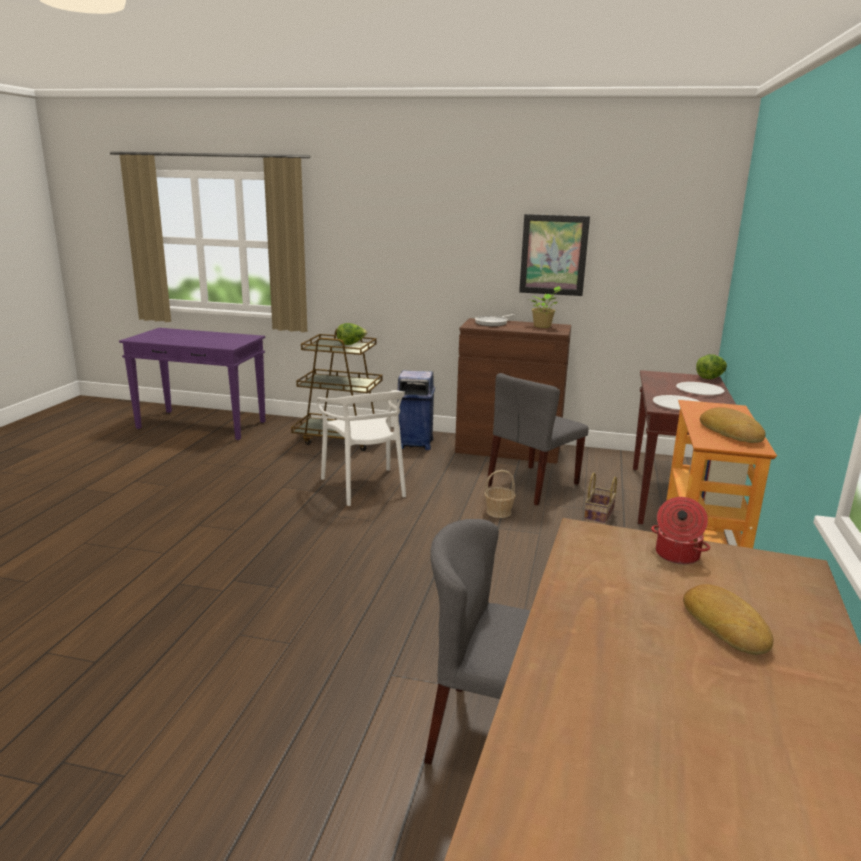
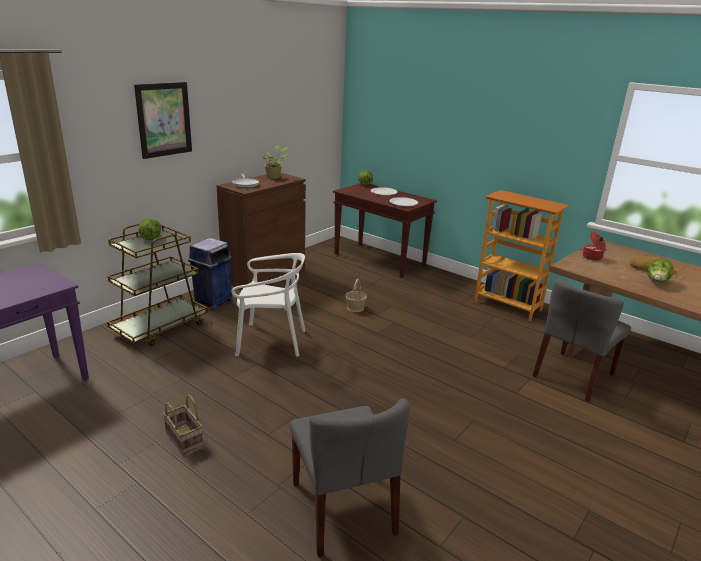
camera: 65 degrees left, 5 degrees up
grey chair [487,373,589,505] -> grey chair moved to [290,398,410,557]
picture [519,214,590,296] -> picture moved to [134,82,192,159]
basket [584,473,617,525] -> basket moved to [163,395,203,455]
bread [700,407,766,443] -> none
none -> lettuce [647,259,673,282]

